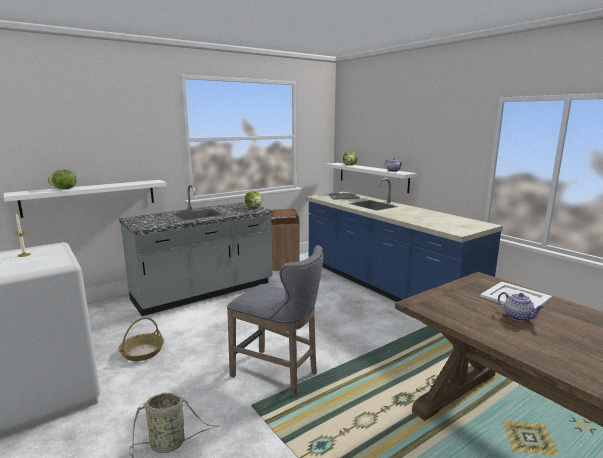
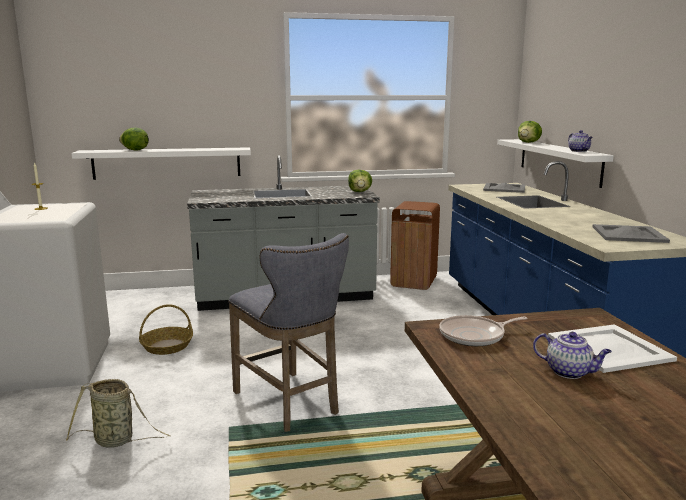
camera: 25 degrees right, 0 degrees up
teapot [498,292,544,321] -> teapot turned 45 degrees counterclockwise [533,332,612,379]
none -> frying pan [439,315,528,346]
none -> grey tray [592,224,670,243]

